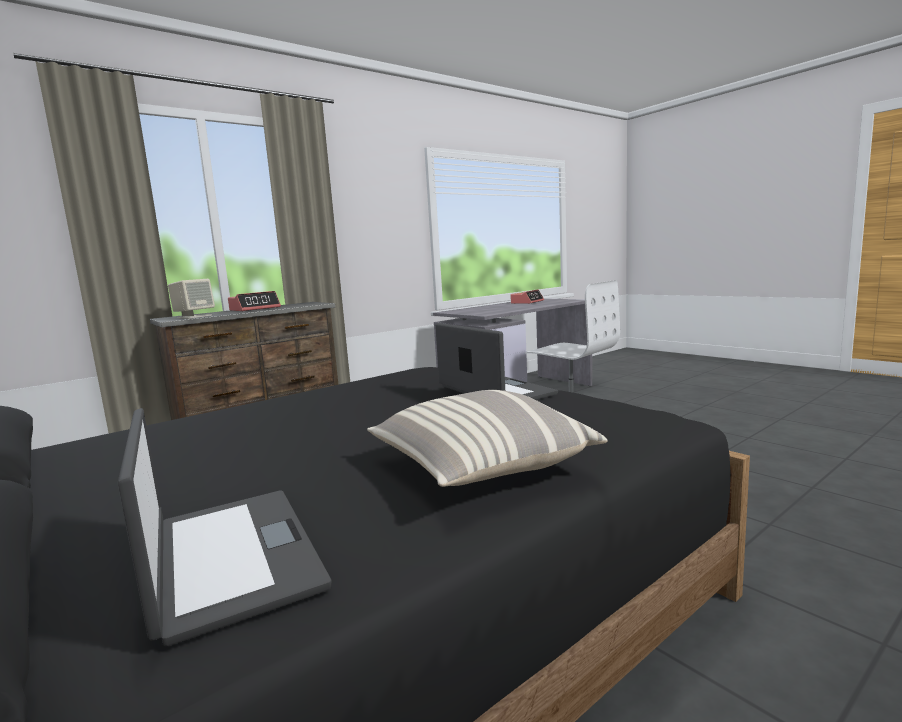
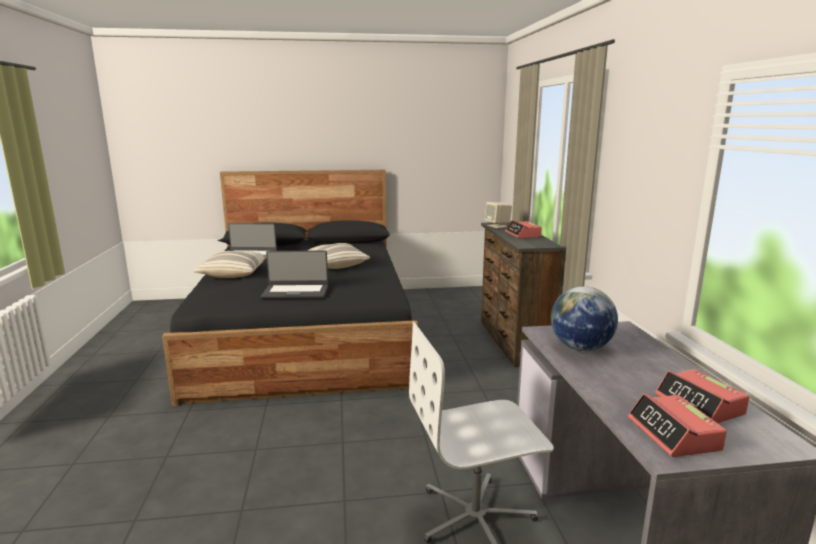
camera: 120 degrees right, 5 degrees up
none -> pillow [307,243,370,269]
none -> globe [551,286,618,351]
none -> alarm clock [628,394,727,457]

